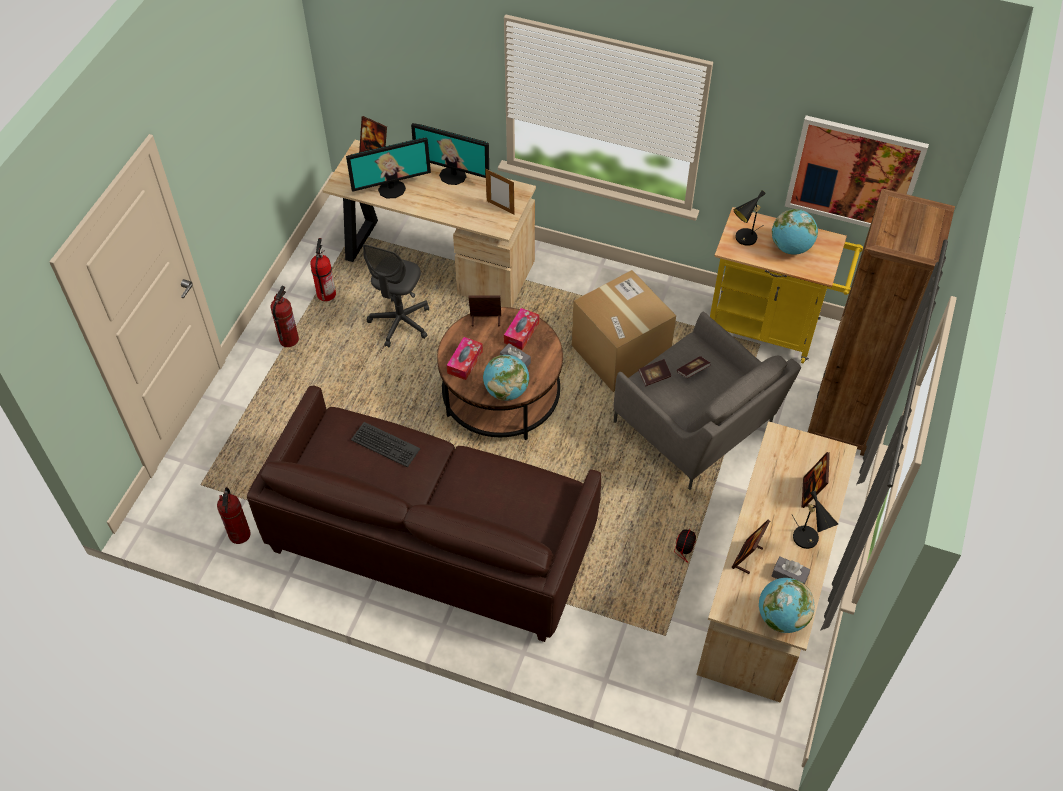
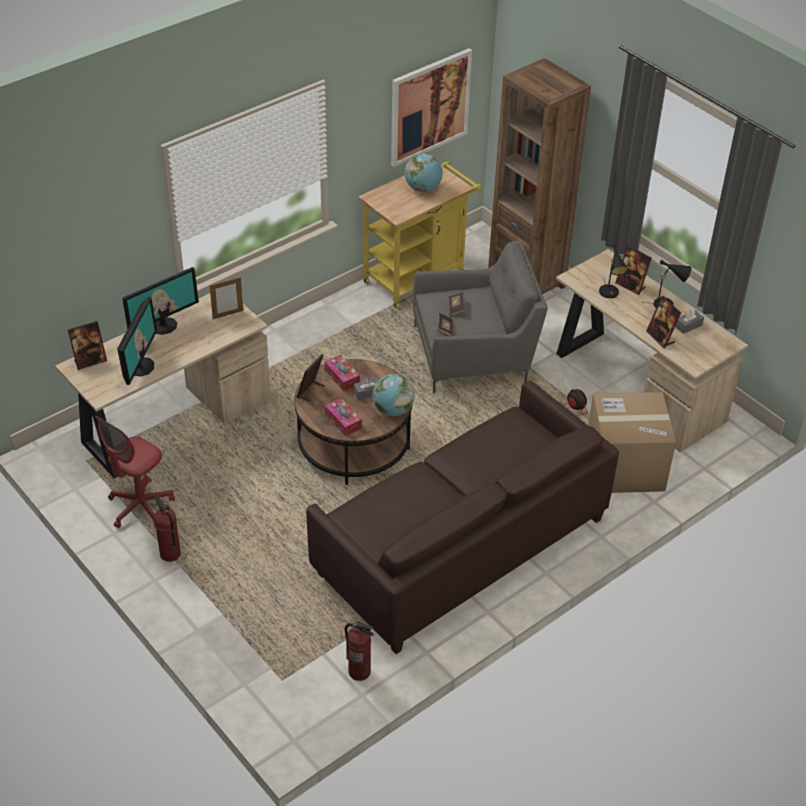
camera: 60 degrees left, 10 degrees down
fire extinguisher [310,238,336,301] -> red office chair [95,416,175,528]
keyboard [351,422,420,468] -> none
grey office chair [363,244,429,347] -> none
cardboard box [572,270,676,392] -> cardboard box moved to [588,392,676,493]
black table lamp [734,190,766,246] -> black table lamp moved to [599,243,628,298]
globe [759,578,814,633] -> none

